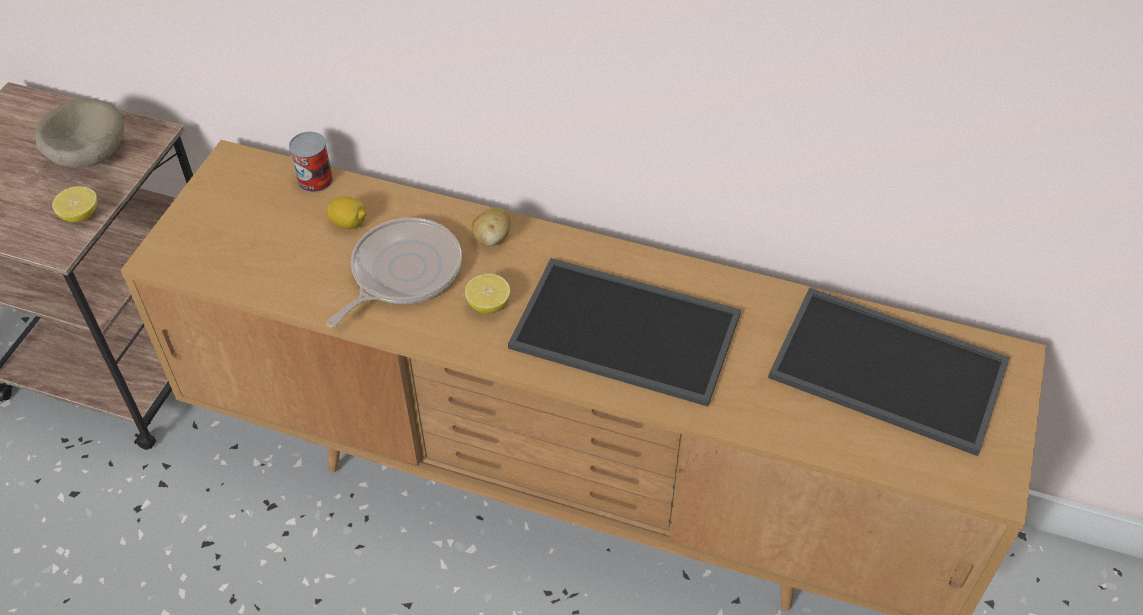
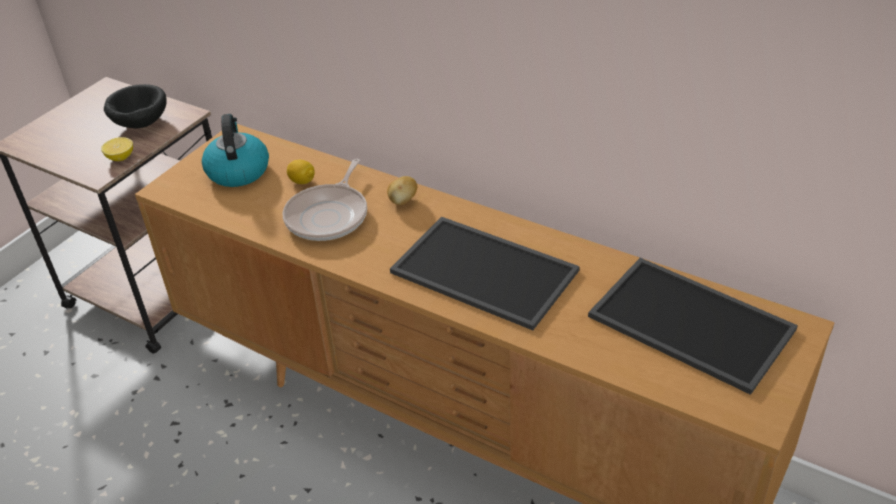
camera: 15 degrees right, 10 degrees down
beige bowl [35,99,124,168] -> black bowl [104,84,167,128]
can [289,132,333,193] -> none
frying pan [326,217,462,327] -> frying pan turned 150 degrees clockwise [283,159,367,241]
lemon [465,274,510,314] -> none
none -> kettle [202,114,269,187]

